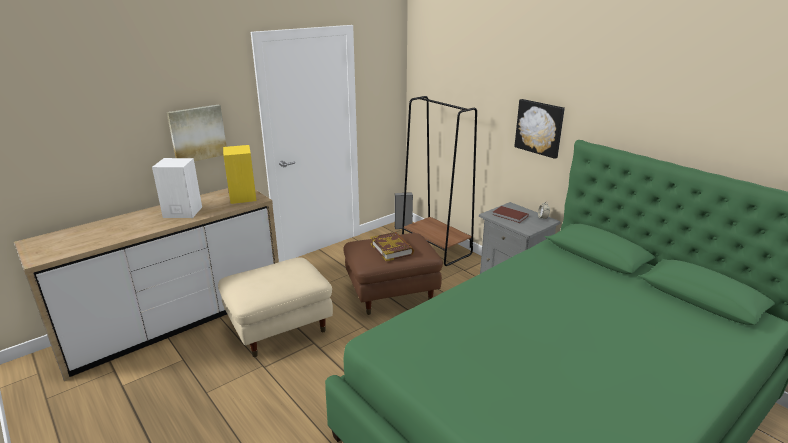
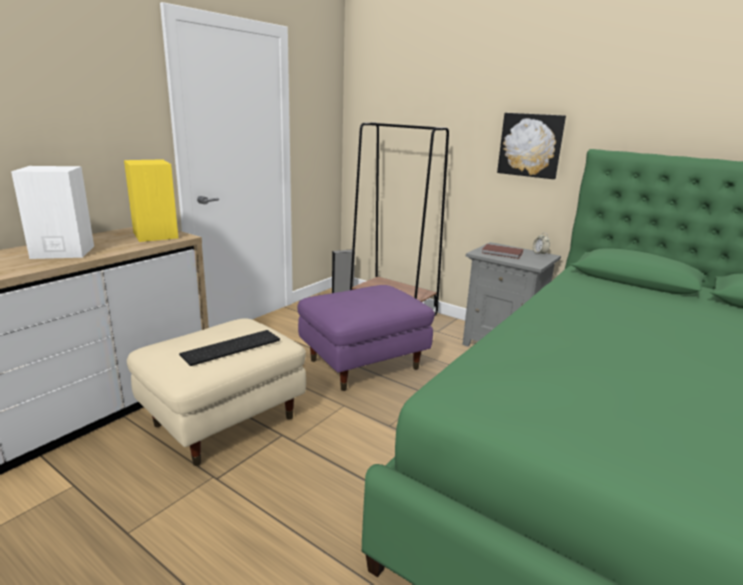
camera: 15 degrees left, 5 degrees down
picture [167,104,227,161] -> none
brown ottoman [343,233,443,315] -> purple ottoman [297,285,435,391]
book [370,232,414,261] -> none
none -> keyboard [179,330,280,366]

